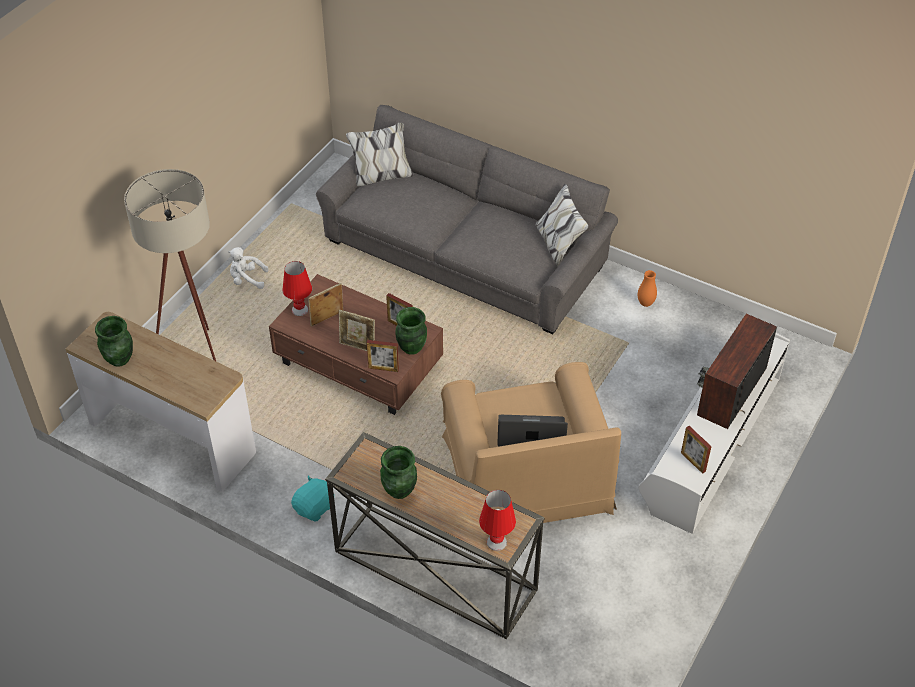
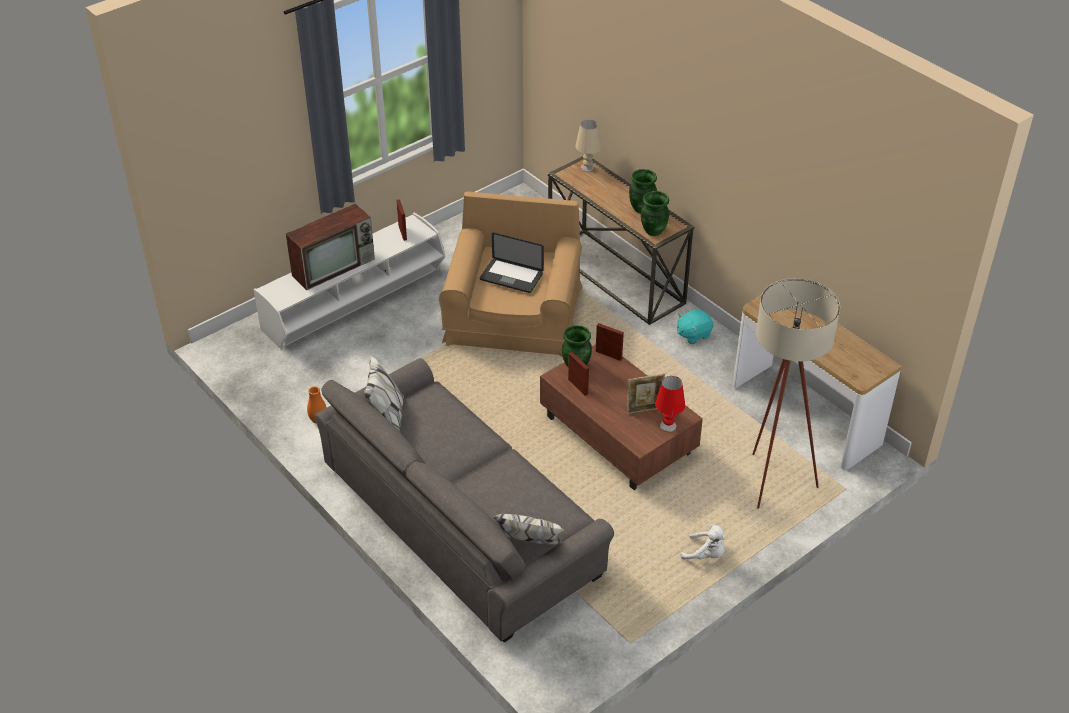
camera: 160 degrees left, 5 degrees down
green vase [95,316,133,367] -> green vase moved to [641,191,670,236]
picture frame [339,309,375,351] -> none
red table lamp [479,490,516,551] -> beige table lamp [576,120,601,172]

